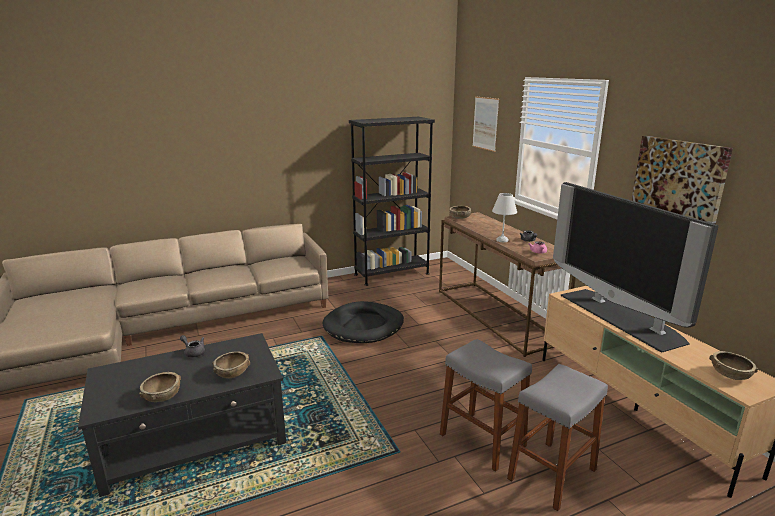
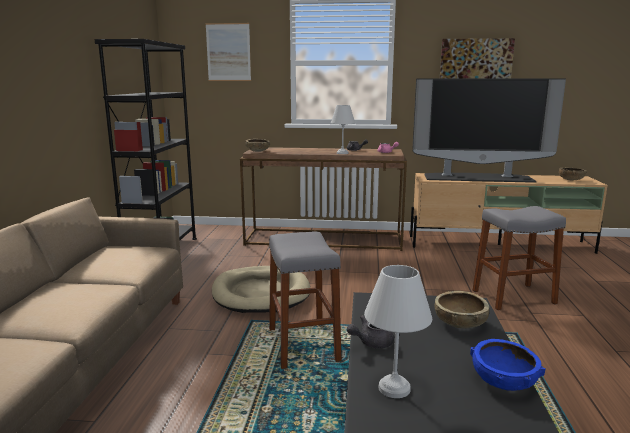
camera: 60 degrees left, 5 degrees down
brown bowl [139,371,181,402] -> blue bowl [470,339,546,391]
black dog bed [322,301,404,343] -> beige dog bed [212,266,310,313]
grey stool [507,364,608,511] -> grey stool moved to [269,232,341,369]
none -> white table lamp [364,265,432,398]

